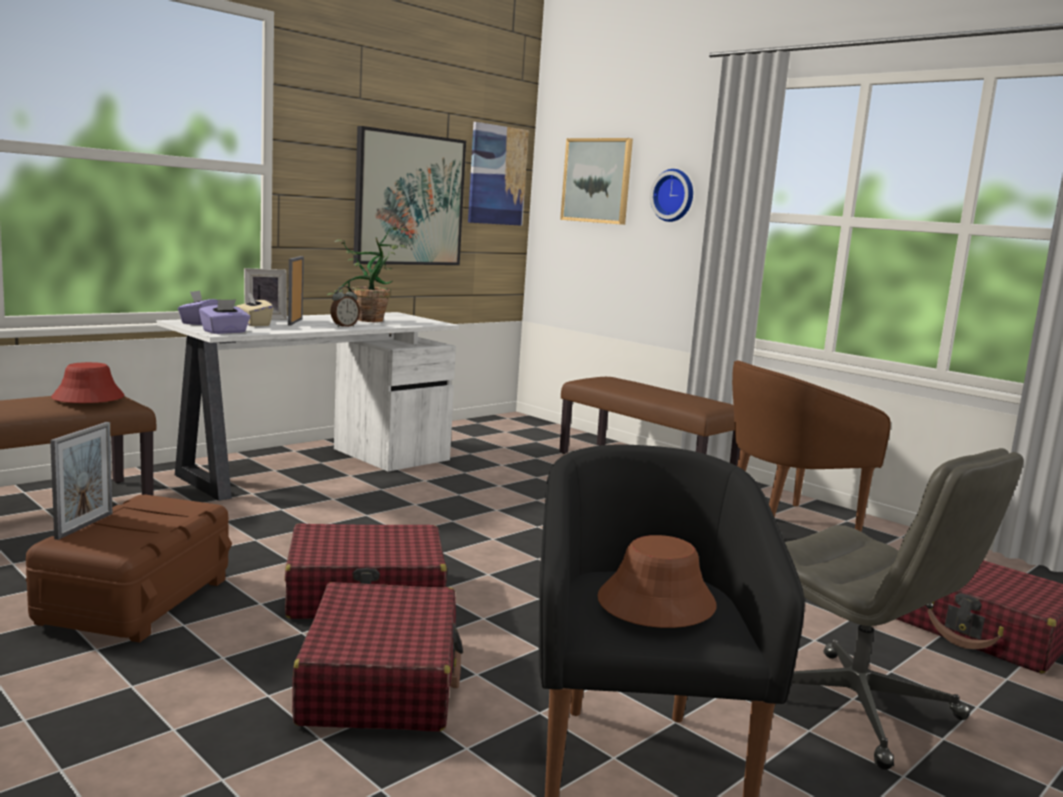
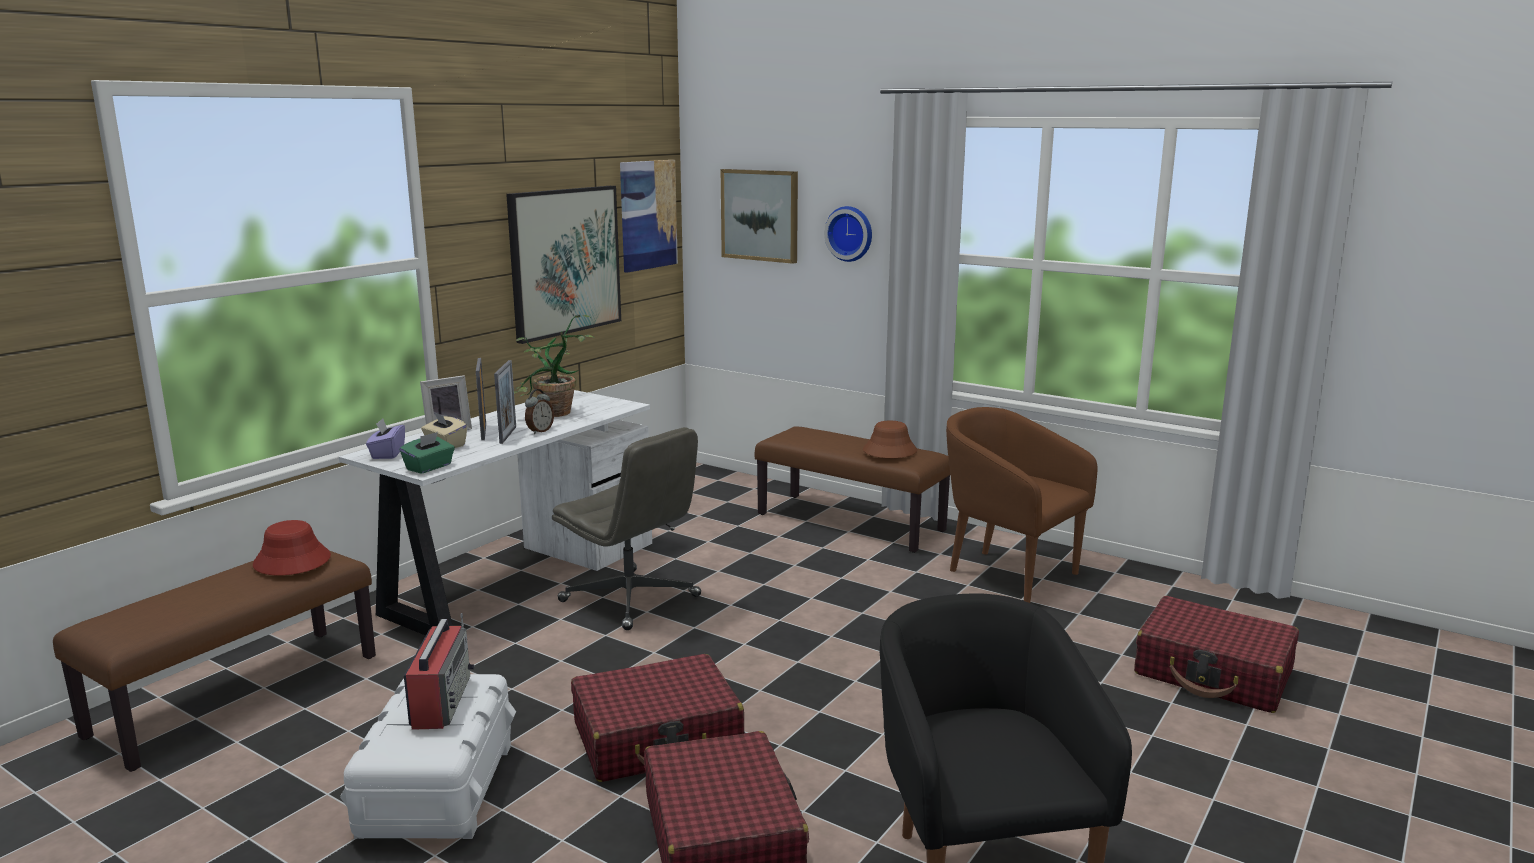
camera: 10 degrees left, 5 degrees up
brown storage box [26,495,232,643] -> white storage box [340,674,516,839]
picture frame [50,422,113,540] -> picture frame moved to [494,360,516,444]
purple tissue box [199,299,250,334] -> green tissue box [400,432,455,474]
brown hat [597,535,717,628] -> brown hat moved to [863,421,917,458]
brown armchair [732,361,891,532] -> brown armchair turned 75 degrees clockwise [946,407,1097,603]
grey office chair [785,448,1024,770] -> grey office chair moved to [552,427,701,630]
none -> radio [404,613,474,730]

